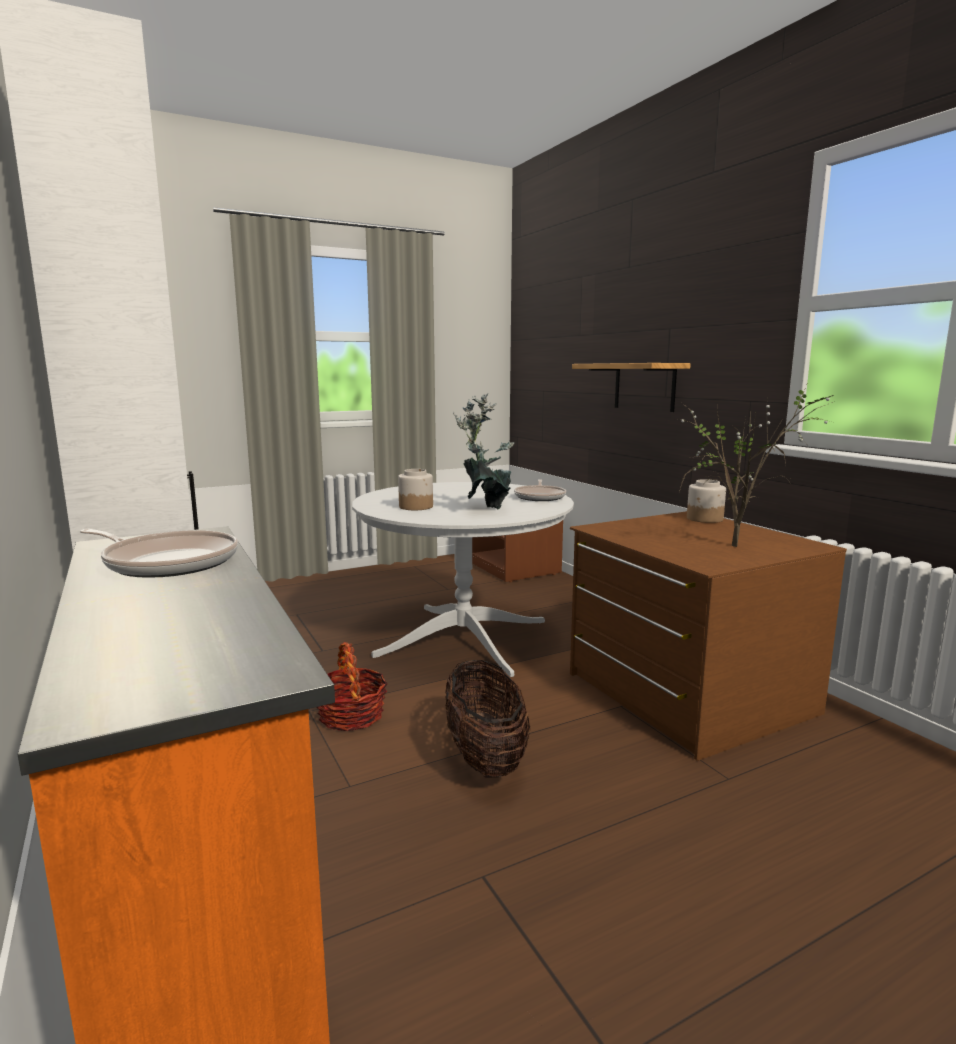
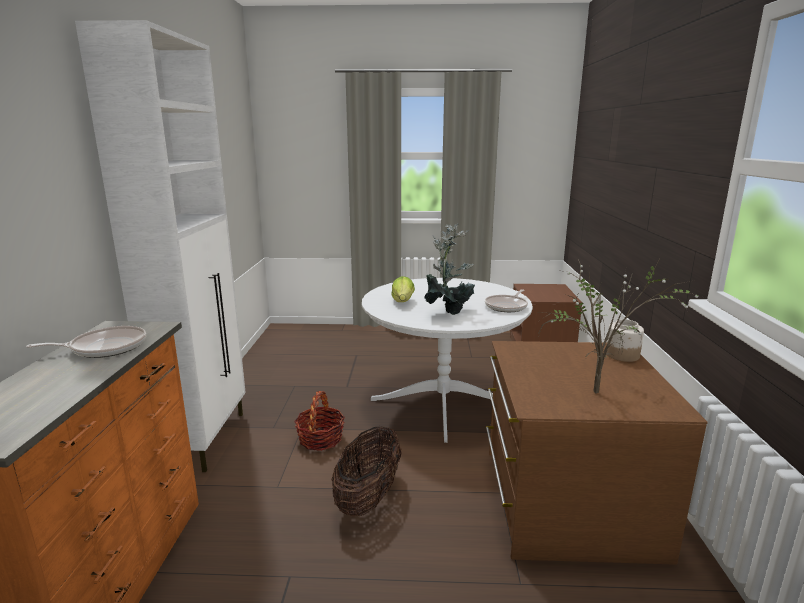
camera: 30 degrees right, 5 degrees up
frying pan [80,529,238,578] -> frying pan turned 75 degrees counterclockwise [26,326,146,358]
jar [398,469,433,510] -> lettuce [391,276,415,302]
shelf [572,363,691,412] -> none

